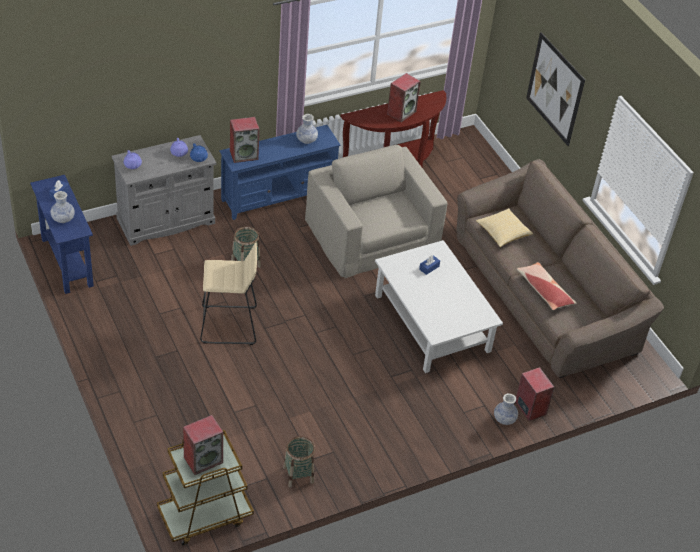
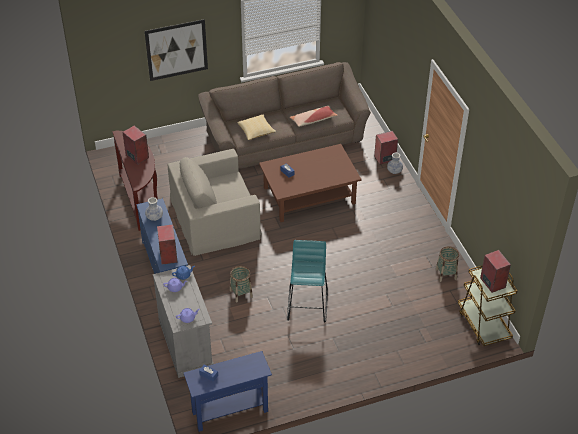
camera: 80 degrees left, 0 degrees up
vase [51,191,75,223] -> none
beige stool [200,243,257,345] -> turquoise stool [287,240,328,323]
white coffee table [375,240,503,373] -> brown coffee table [259,144,361,222]

